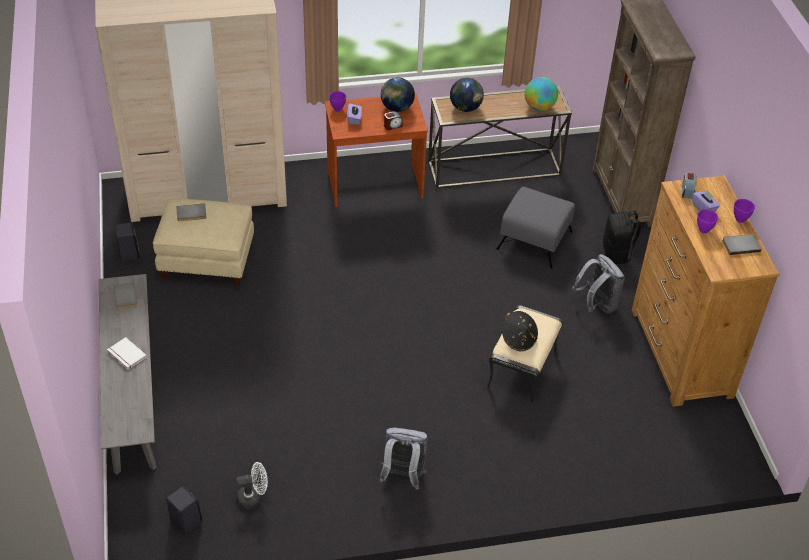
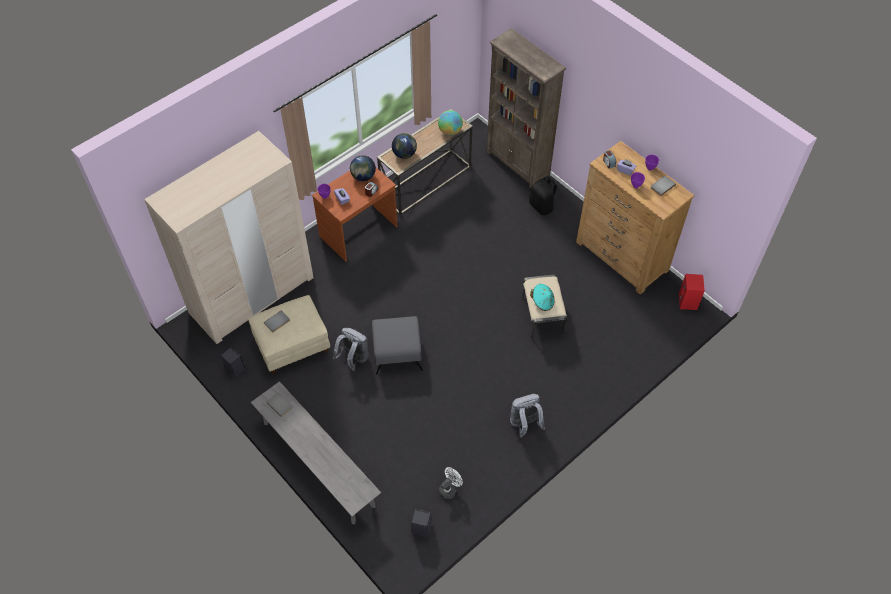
camera: 30 degrees left, 10 degrees up
white book [107,337,147,370] -> none
grey ottoman [497,187,575,269] -> grey ottoman moved to [372,316,423,374]
black hat [502,311,538,351] -> turquoise hat [530,284,555,311]
grey backpack [572,254,625,313] -> grey backpack moved to [333,328,368,371]
none -> red speaker [679,274,705,310]

